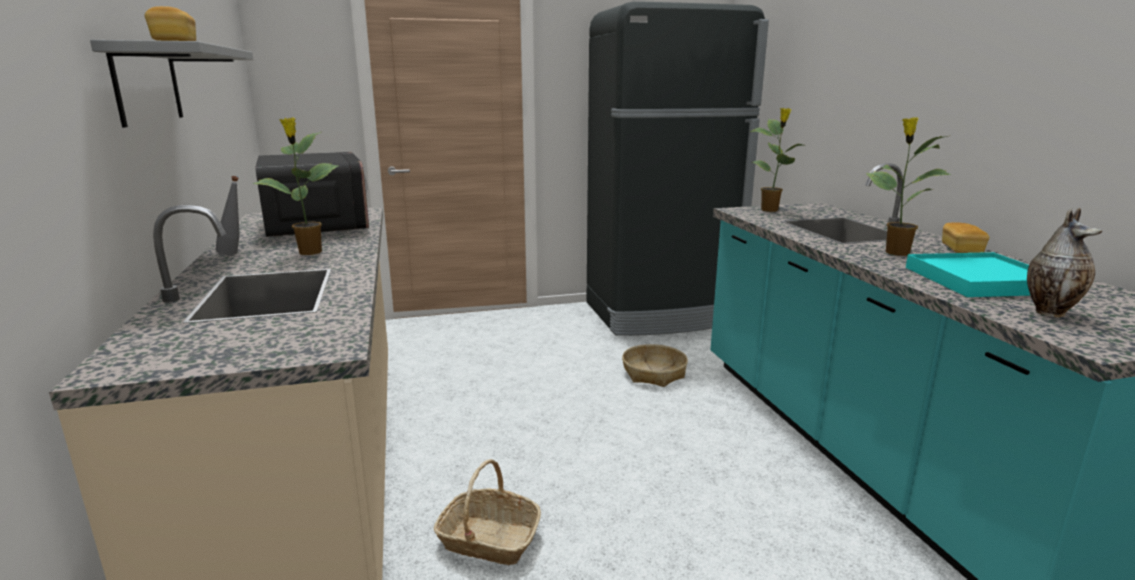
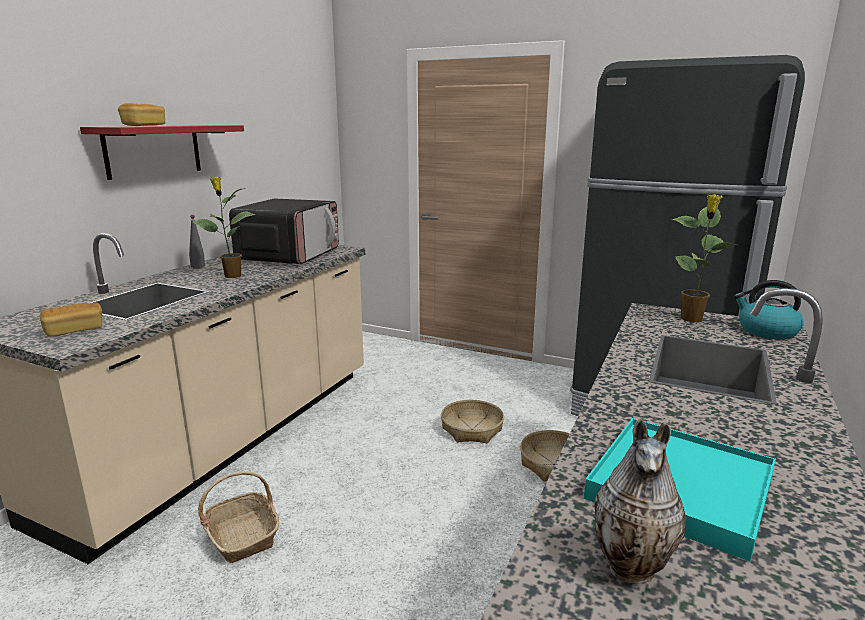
camera: 40 degrees right, 0 degrees up
grey shelf [90,40,253,127] -> red shelf [80,125,244,180]
potted plant [866,117,951,256] -> none
bread [942,223,989,253] -> bread moved to [40,302,102,336]
none -> basket [441,400,504,443]
none -> kettle [734,280,804,339]

